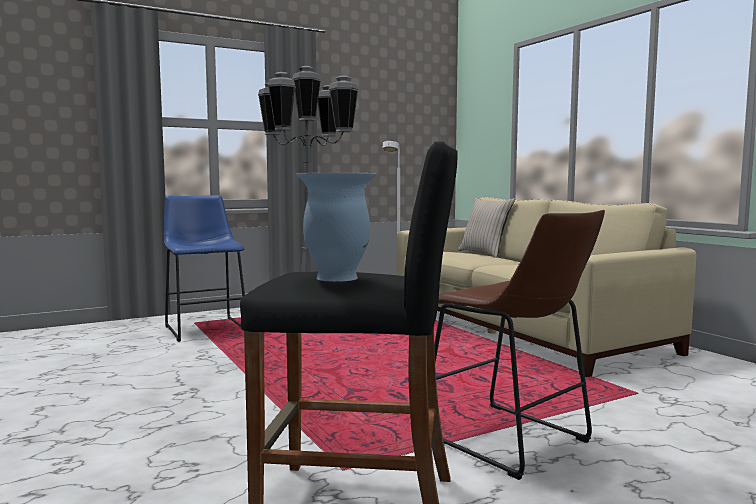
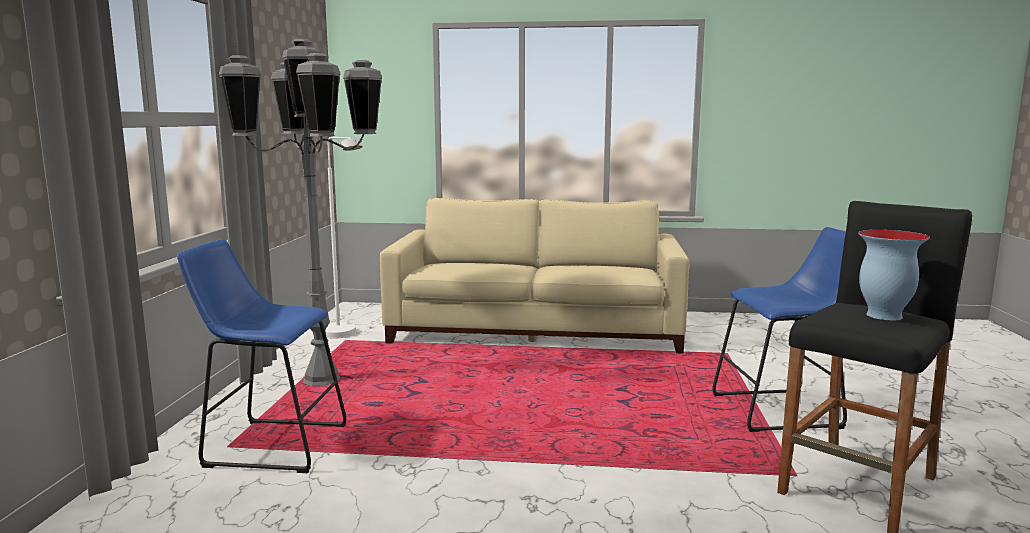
camera: 55 degrees left, 5 degrees up
brown stool [434,210,605,480] -> blue stool [712,227,847,432]
beige pillow [458,198,515,258] -> none

